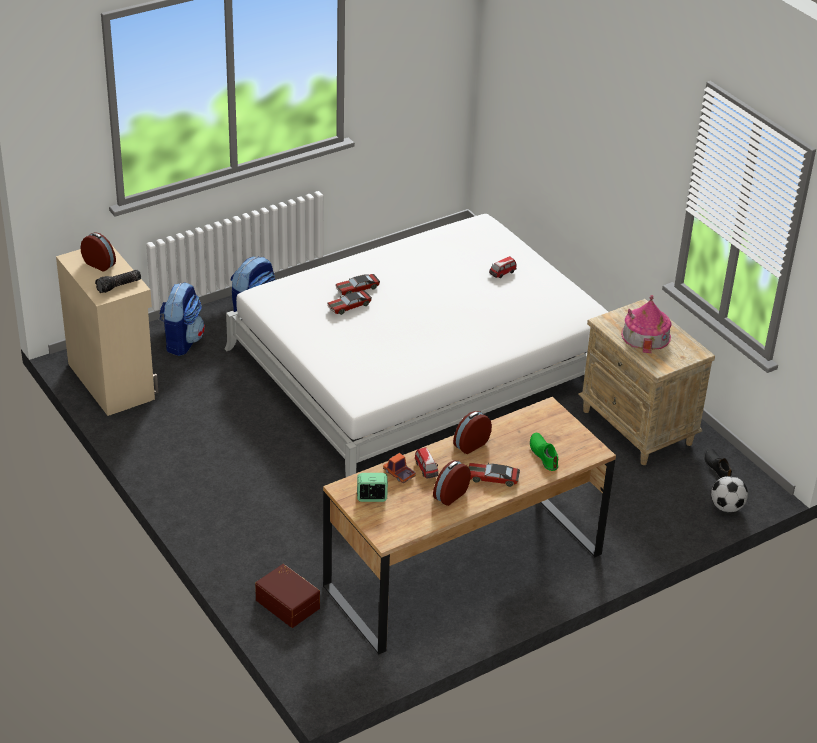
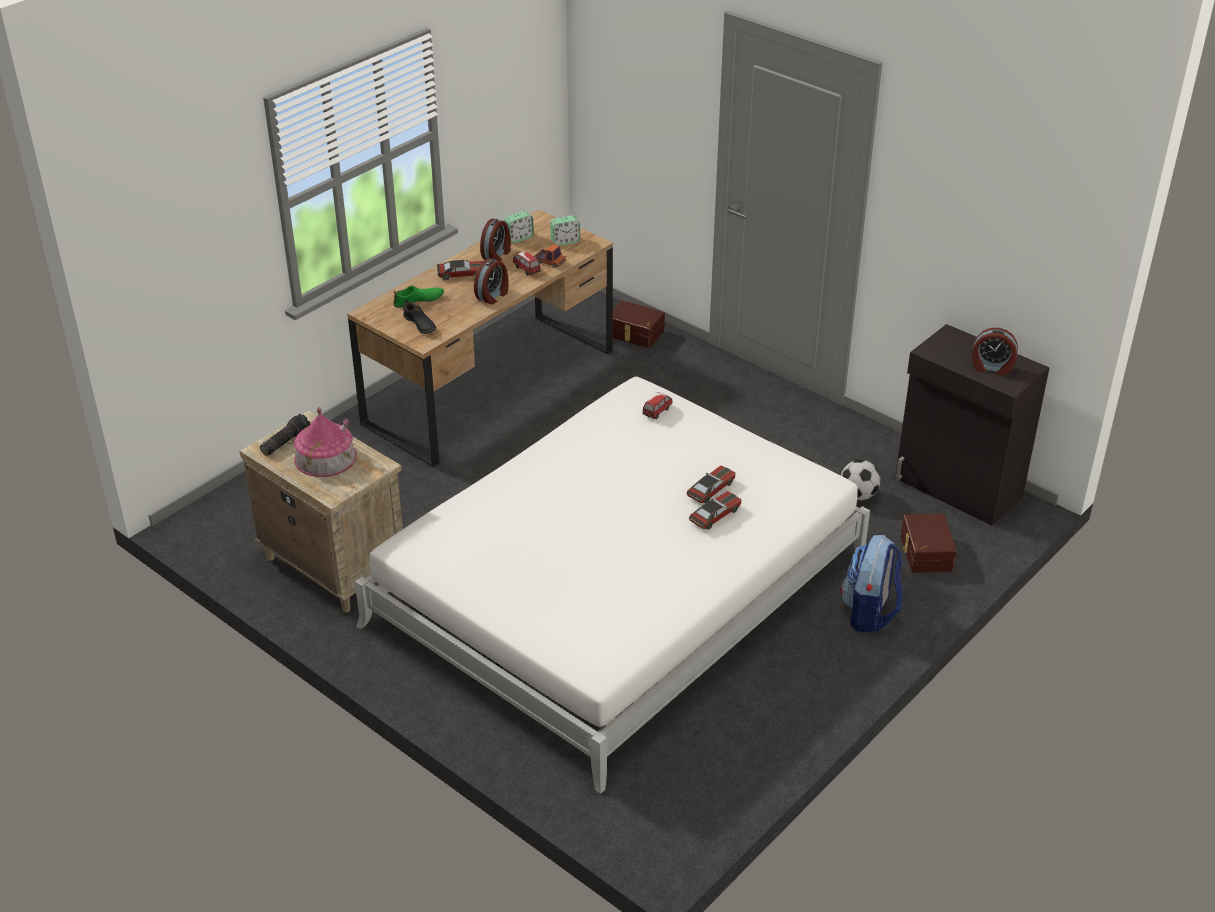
camera: 165 degrees right, 0 degrees up
beige cabinet [56,246,158,416] -> black cabinet [895,324,1050,526]
flashlight [95,270,141,293] -> flashlight moved to [260,414,310,456]
backpack [159,282,205,356] -> brown storage box [901,513,957,573]
toy car [489,256,517,278] -> toy car moved to [642,392,673,419]
green shoe [530,433,558,471] -> green shoe turned 75 degrees counterclockwise [393,285,444,308]
black shoe [704,448,732,479] -> black shoe moved to [403,300,436,334]
football [711,476,748,513] -> football moved to [841,460,880,500]
none -> alarm clock [504,211,534,243]

